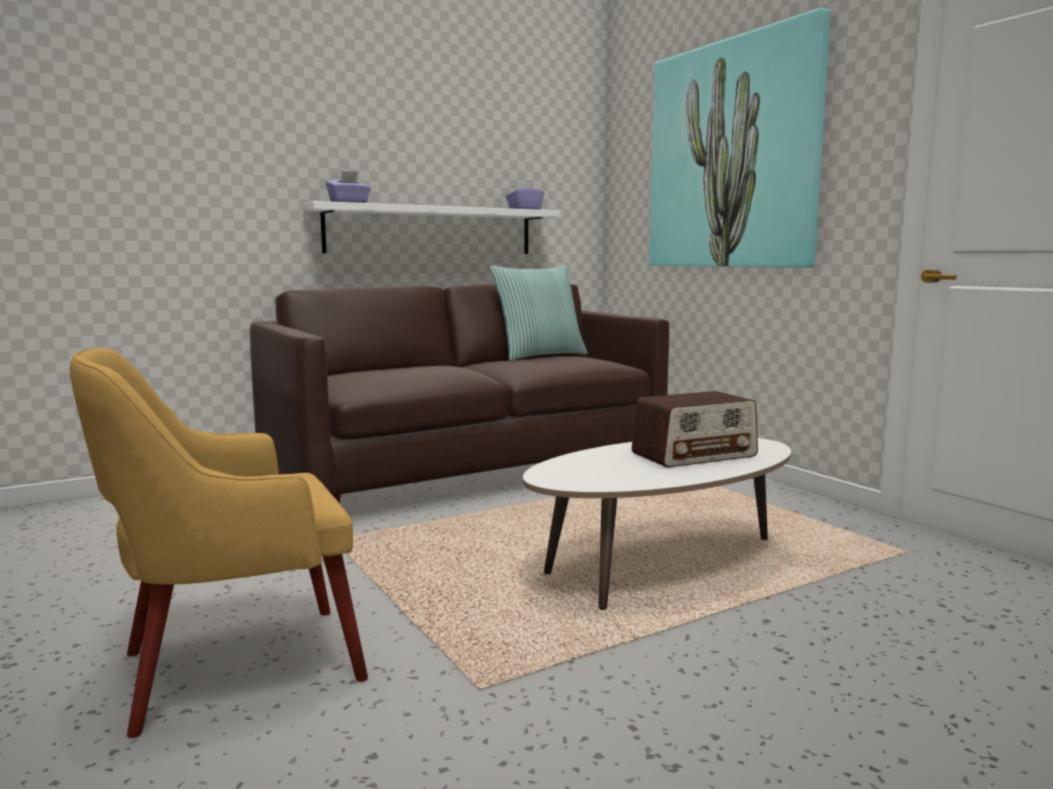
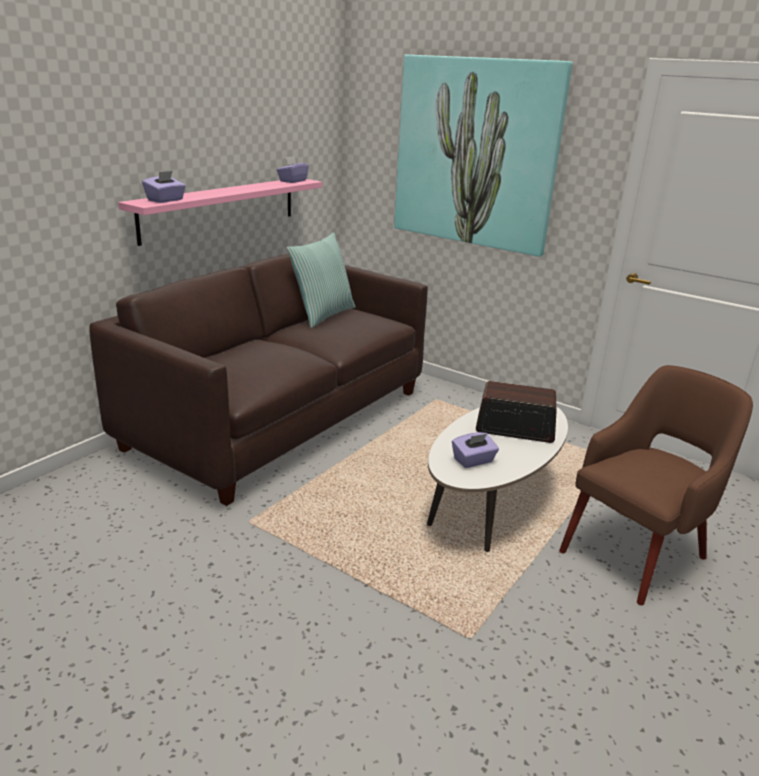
camera: 25 degrees left, 15 degrees up
yellow armchair [70,348,368,738] -> none
white shelf [302,201,560,254] -> pink shelf [118,179,322,246]
radio [631,391,758,467] -> radio turned 120 degrees counterclockwise [476,381,557,443]
none -> purple tissue box [452,432,499,468]
none -> brown armchair [559,365,753,605]

